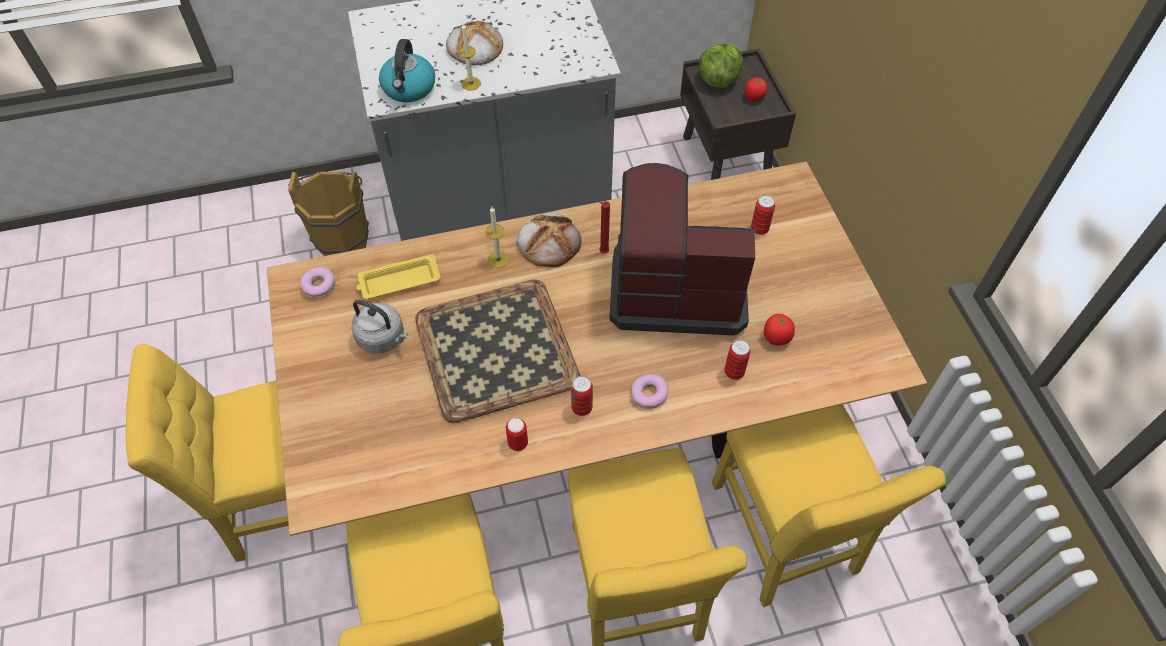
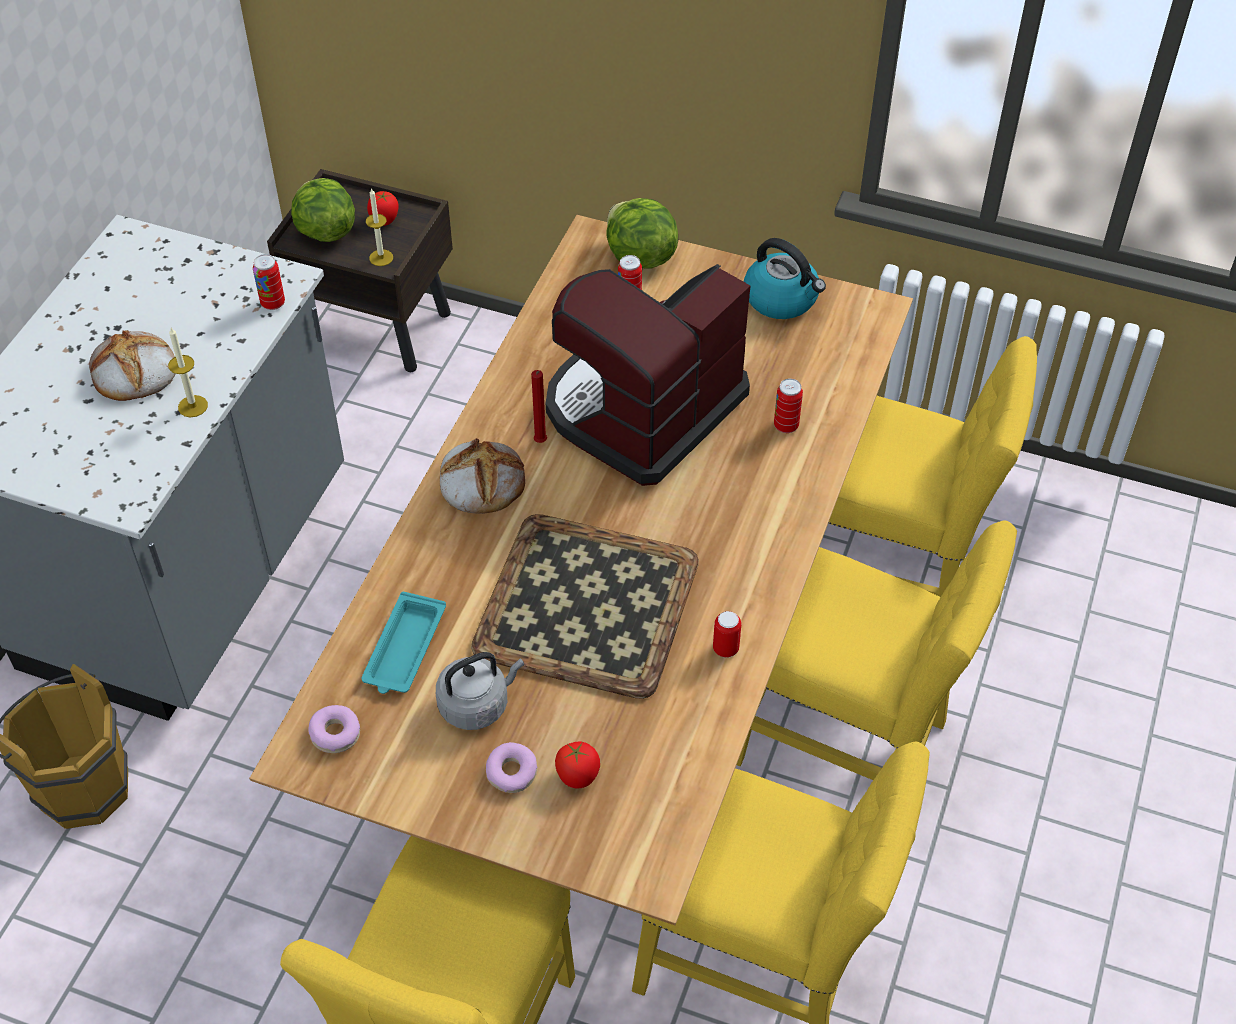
camera: 55 degrees left, 5 degrees down
yellow tray [357,254,441,299] -> turquoise tray [361,592,446,694]
kettle [379,39,435,102] -> kettle moved to [744,238,826,319]
candle [486,207,509,268] -> candle moved to [366,188,393,266]
can [571,376,593,416] -> can moved to [253,254,285,310]
donut [631,374,669,409] -> donut moved to [486,742,537,793]
tomato [764,314,795,345] -> tomato moved to [555,742,600,789]
none -> lettuce [606,198,678,269]

